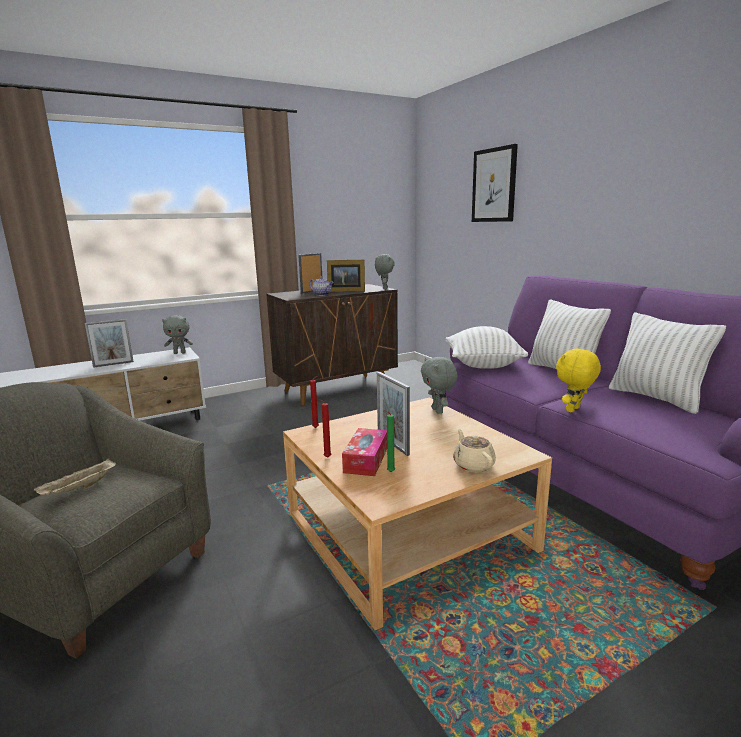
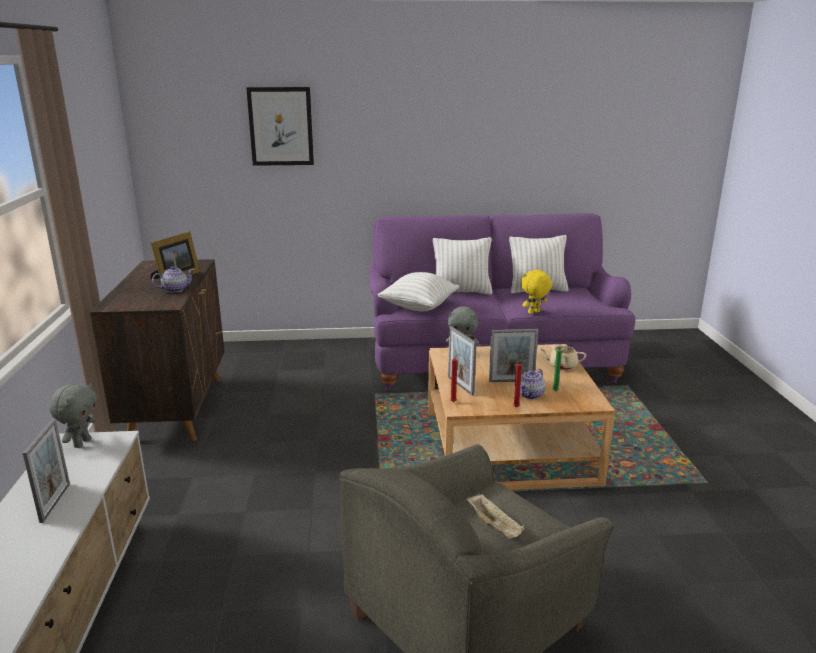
camera: 65 degrees left, 5 degrees up
picture frame [298,253,322,294] -> picture frame moved to [448,326,476,396]
tissue box [342,428,387,476] -> teapot [520,369,545,399]
grey plush toy [375,254,395,290] -> none
yellow plush toy [556,348,601,412] -> yellow plush toy turned 75 degrees clockwise [521,270,552,314]

